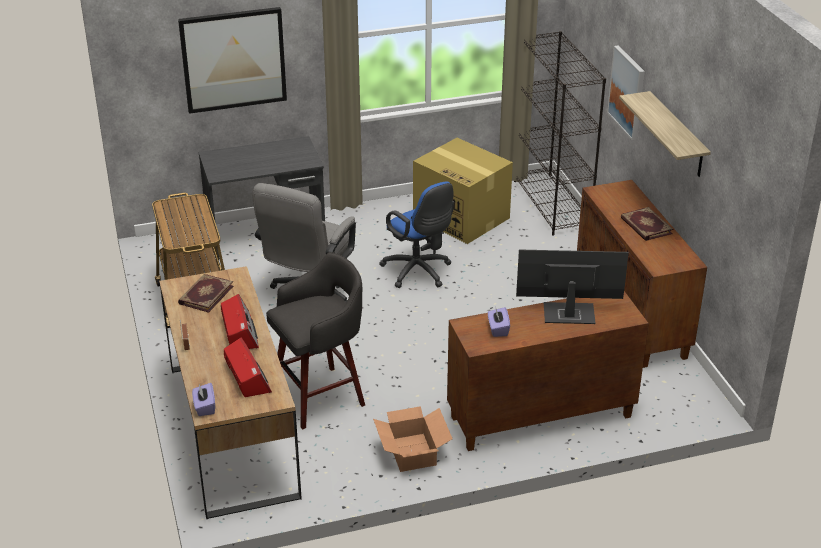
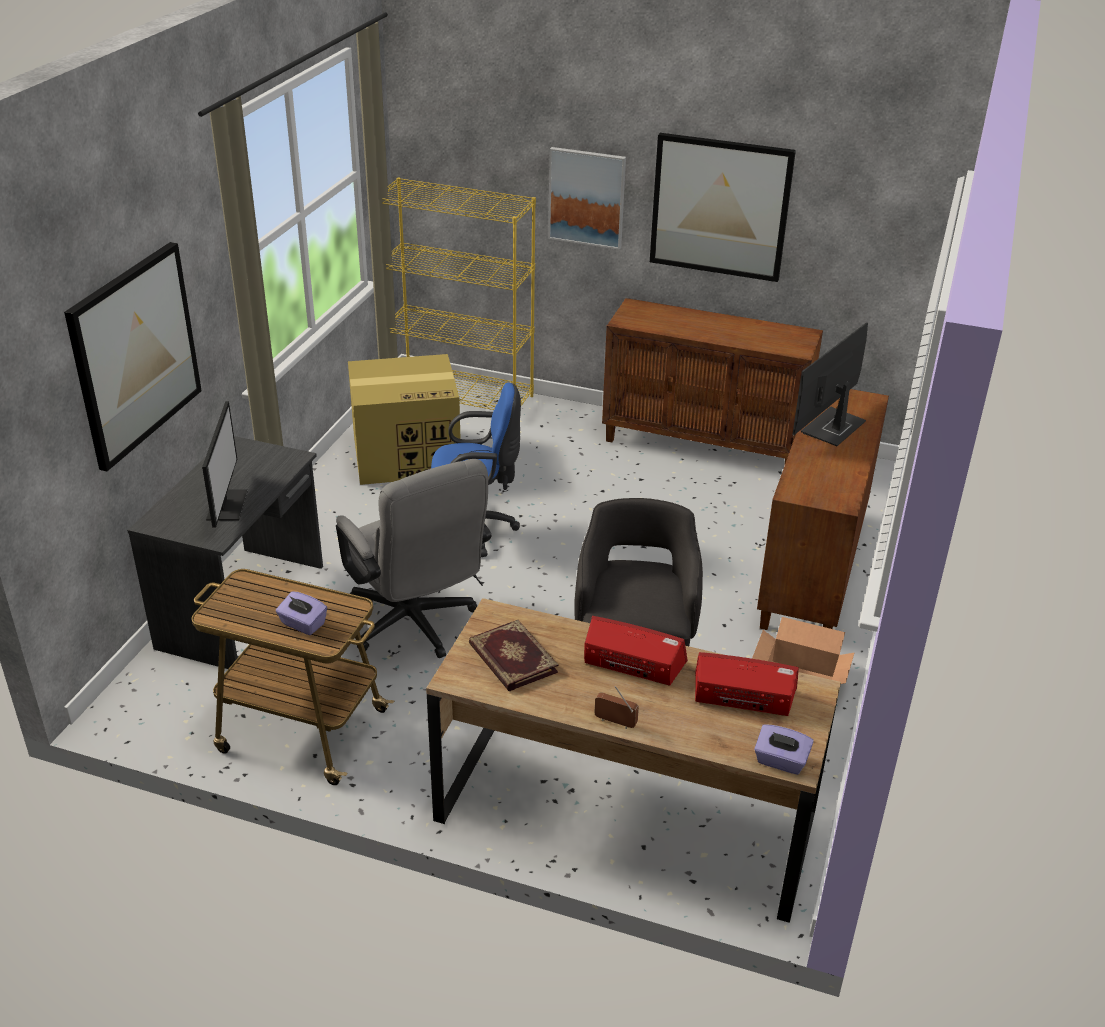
camera: 55 degrees left, 0 degrees up
purple tissue box [488,307,510,337] -> purple tissue box moved to [276,591,327,635]
black bookcase [514,31,606,236] -> yellow bookcase [382,178,536,410]
shelf [619,91,711,177] -> picture [650,133,796,282]
book [621,207,673,241] -> none
none -> monitor [202,401,248,528]

